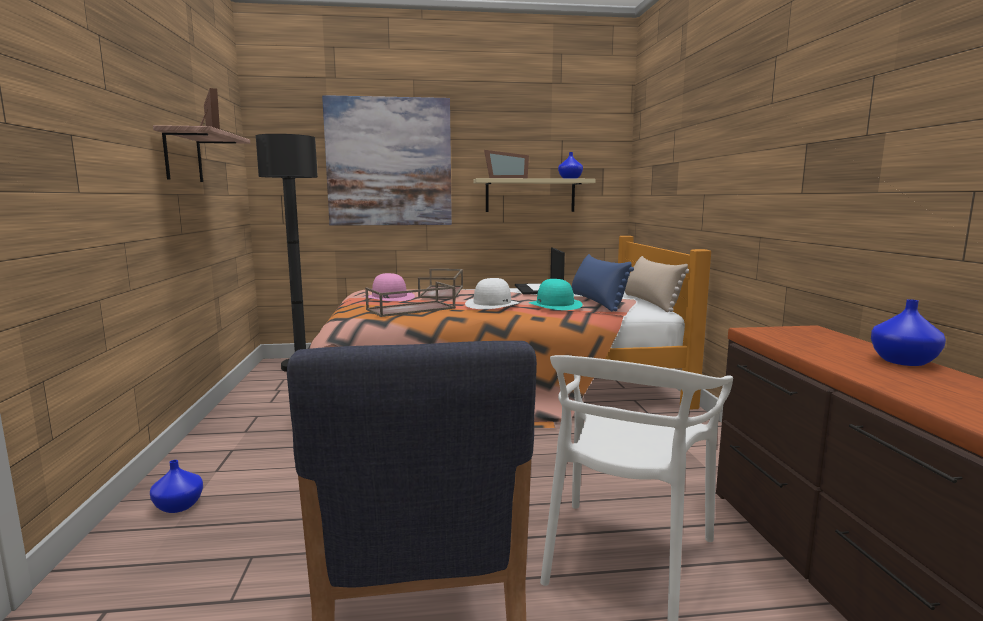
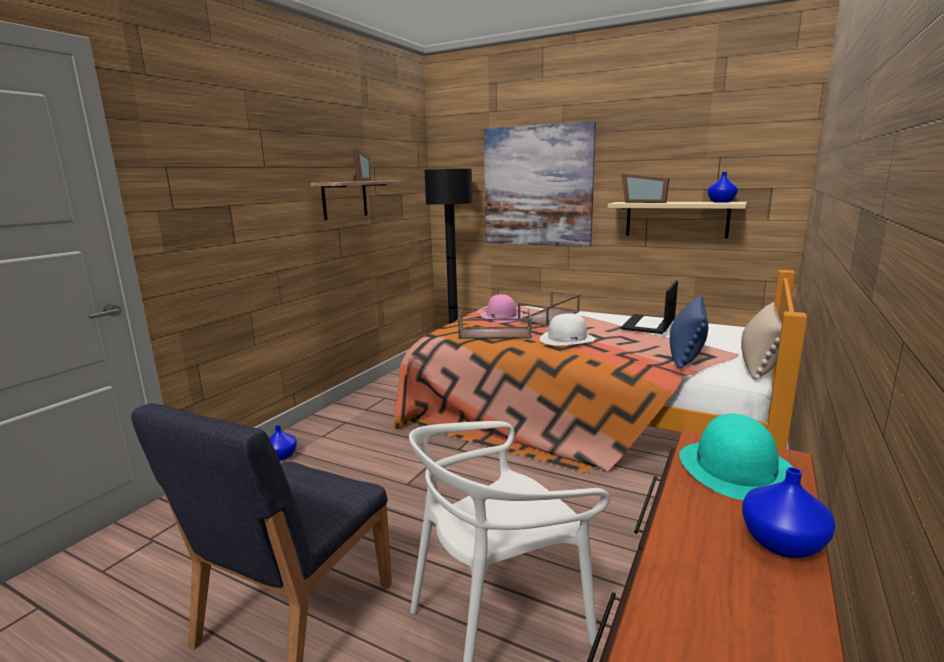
camera: 35 degrees right, 5 degrees up
turquoise hat [529,279,583,310] -> turquoise hat moved to [679,413,793,500]

